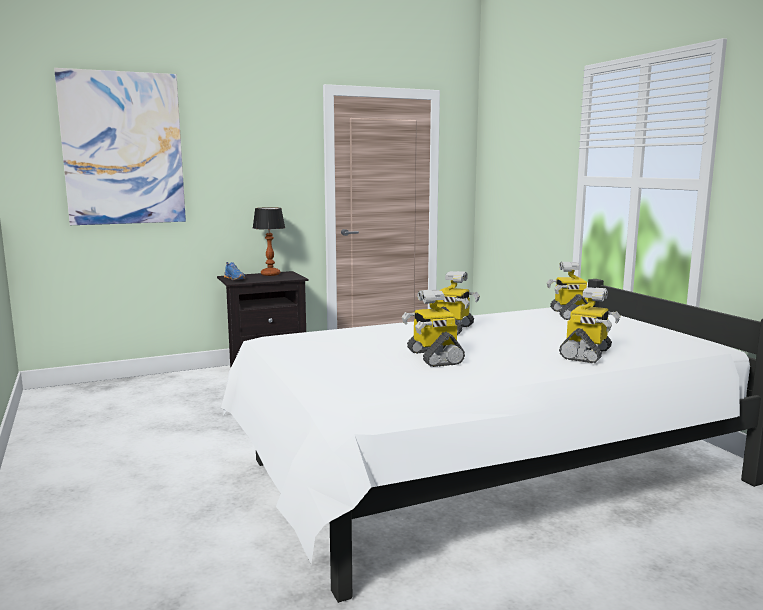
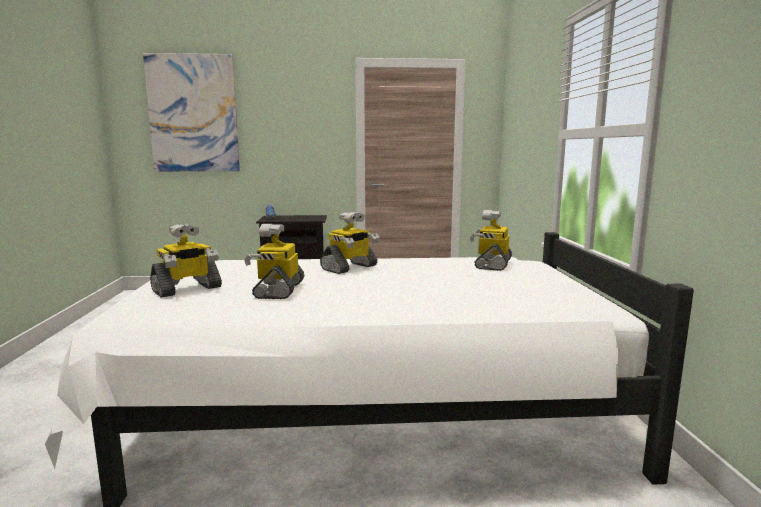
camera: 20 degrees right, 0 degrees up
table lamp [253,207,285,276] -> none
toy robot [559,287,621,363] -> toy robot moved to [150,223,222,298]

